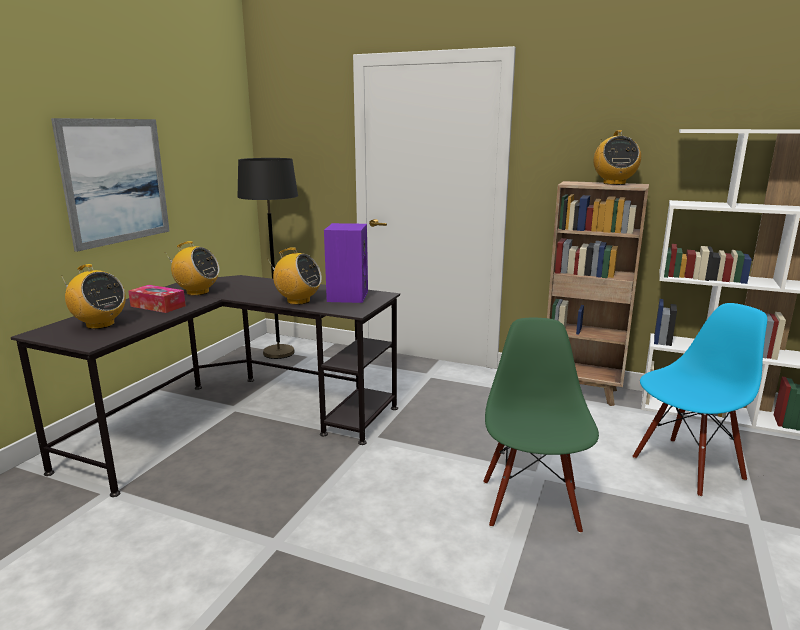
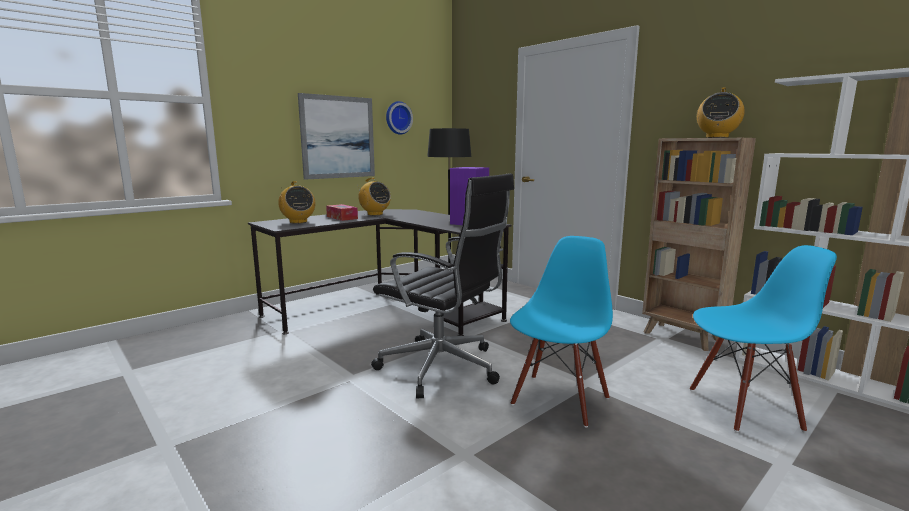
camera: 25 degrees right, 5 degrees down
radio [270,247,322,305] -> none
green chair [483,318,599,534] -> blue chair [510,236,613,427]
none -> black office chair [371,173,514,398]
none -> wall clock [386,101,413,135]

